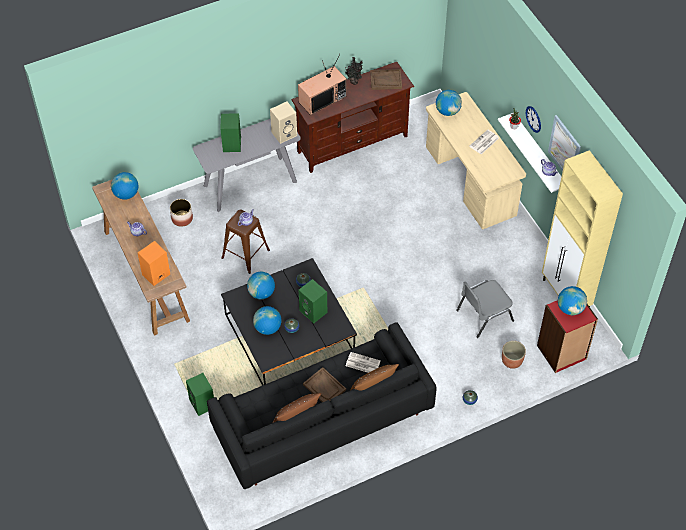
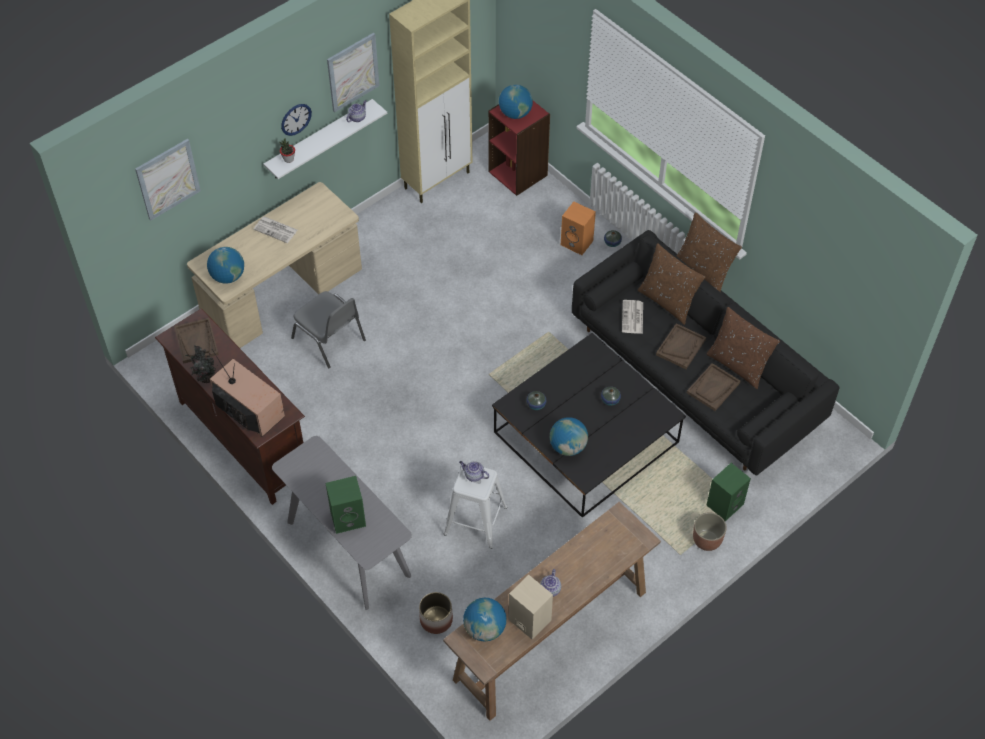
camera: 105 degrees left, 0 degrees up
orange speaker [138,241,170,286] -> orange speaker moved to [561,202,596,255]
brown stool [221,209,270,274] -> white stool [444,463,508,549]
globe [253,306,281,335] -> none
beige speaker [270,102,297,144] -> beige speaker moved to [509,575,553,639]
green speaker [299,279,327,323] -> none
grey chair [456,280,514,338] -> grey chair moved to [291,291,366,368]
planter [502,341,526,369] -> planter moved to [693,512,727,551]
none -> picture [135,139,201,221]
none -> brown pillow [677,212,742,292]
none -> brown tray [687,363,740,411]

